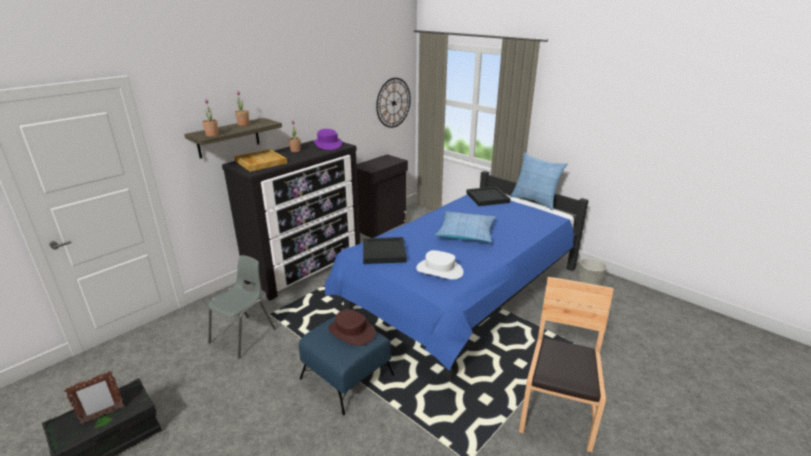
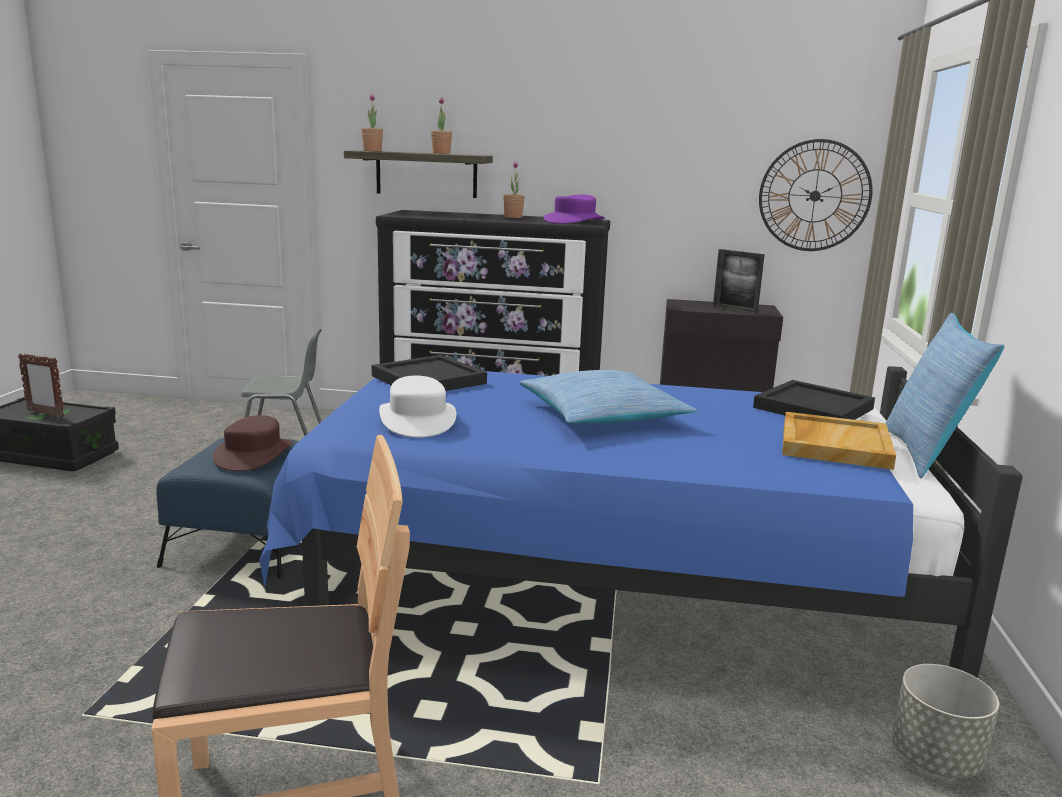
camera: 55 degrees right, 10 degrees down
beige tray [234,149,287,172] -> beige tray moved to [782,412,896,470]
none -> picture frame [713,249,765,315]

